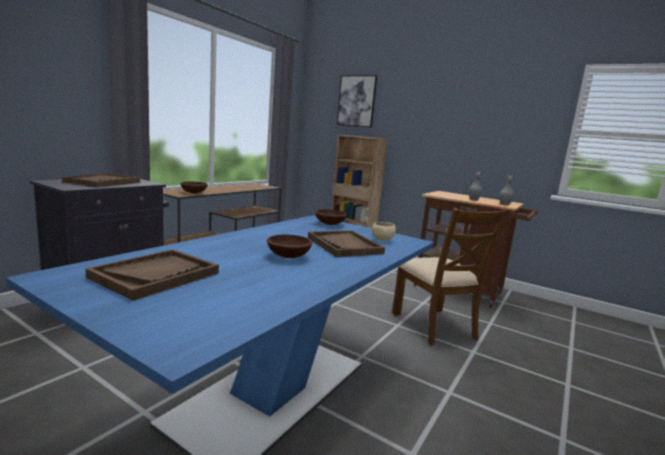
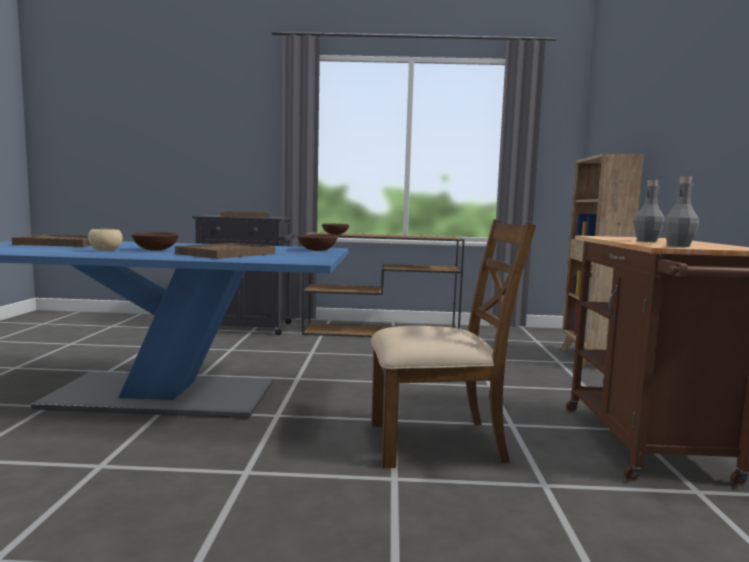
camera: 60 degrees right, 5 degrees down
picture [337,75,377,128] -> none
beige bowl [372,222,396,241] -> beige bowl moved to [88,229,123,251]
brown chair [392,208,508,346] -> brown chair turned 135 degrees counterclockwise [371,220,536,468]

